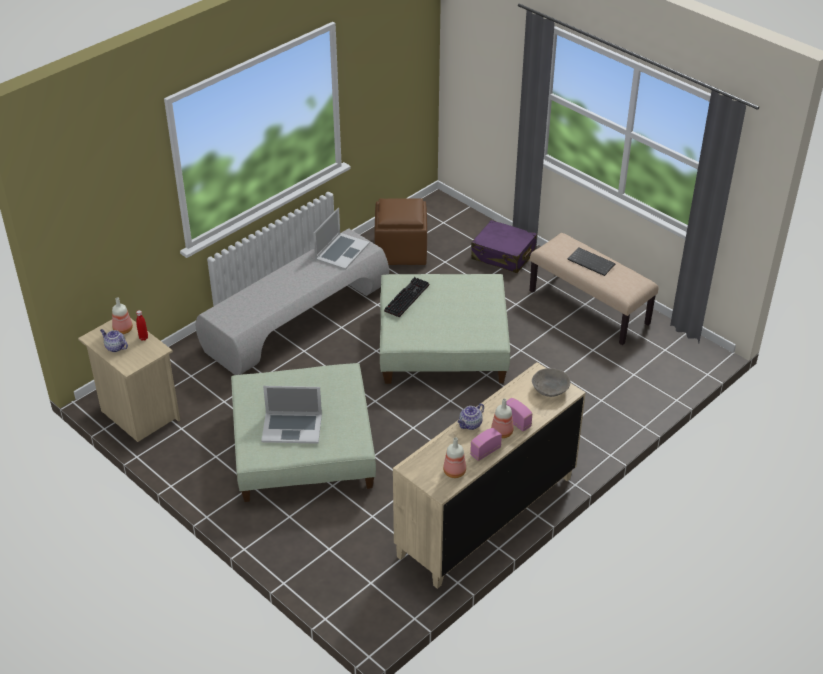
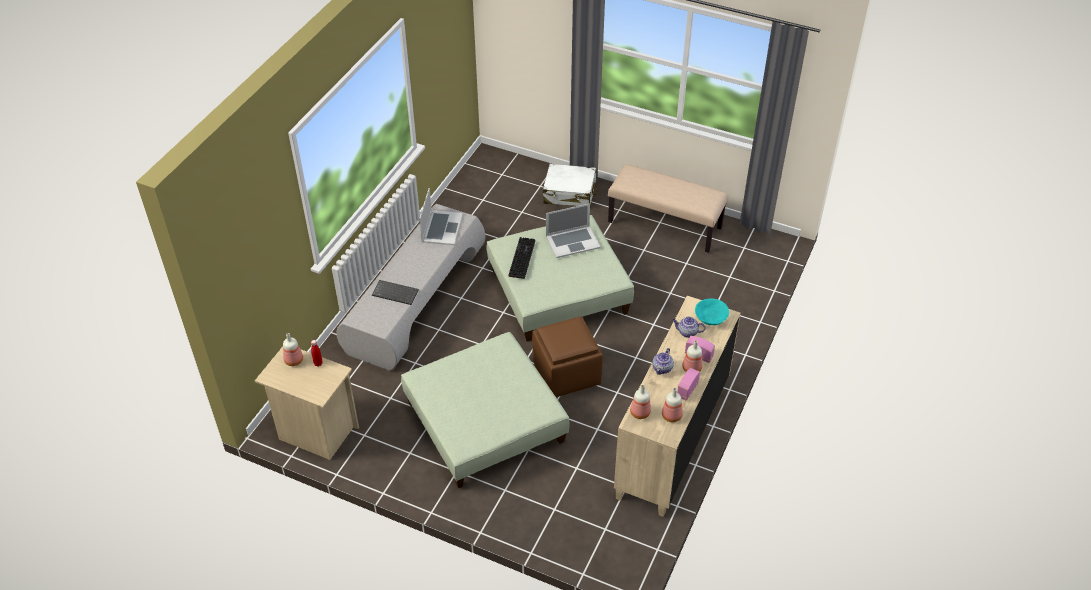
camera: 20 degrees left, 5 degrees up
teapot [100,329,128,352] -> teapot moved to [672,317,706,338]
laptop [261,386,322,444] -> laptop moved to [546,203,600,258]
brown ottoman [374,199,427,265] -> brown ottoman moved to [532,316,603,397]
purple suitcase [471,220,537,273] -> white suitcase [543,164,597,207]
grey bowl [532,368,571,397] -> turquoise bowl [695,298,729,325]
keyboard [568,247,616,276] -> keyboard moved to [372,280,419,305]
none -> bottle [630,385,651,419]

